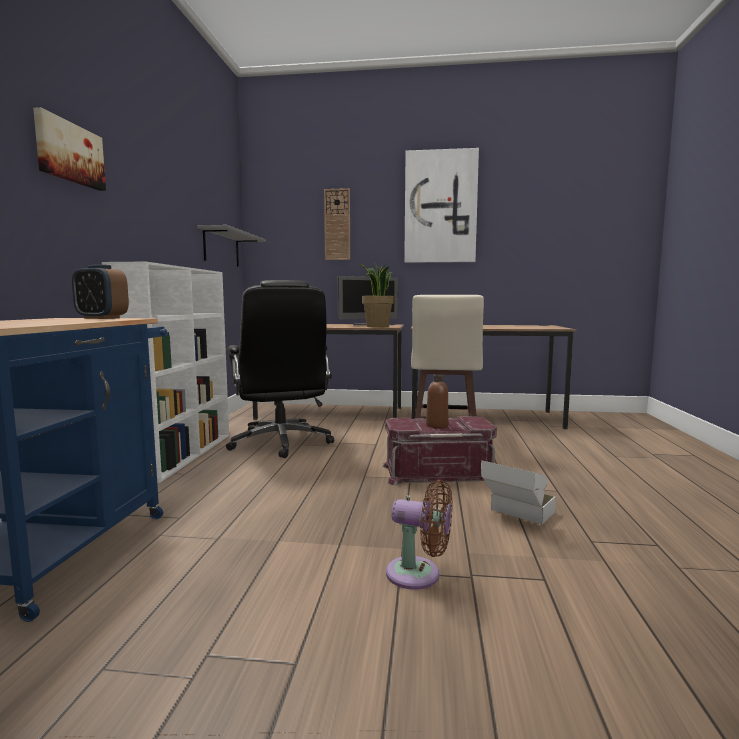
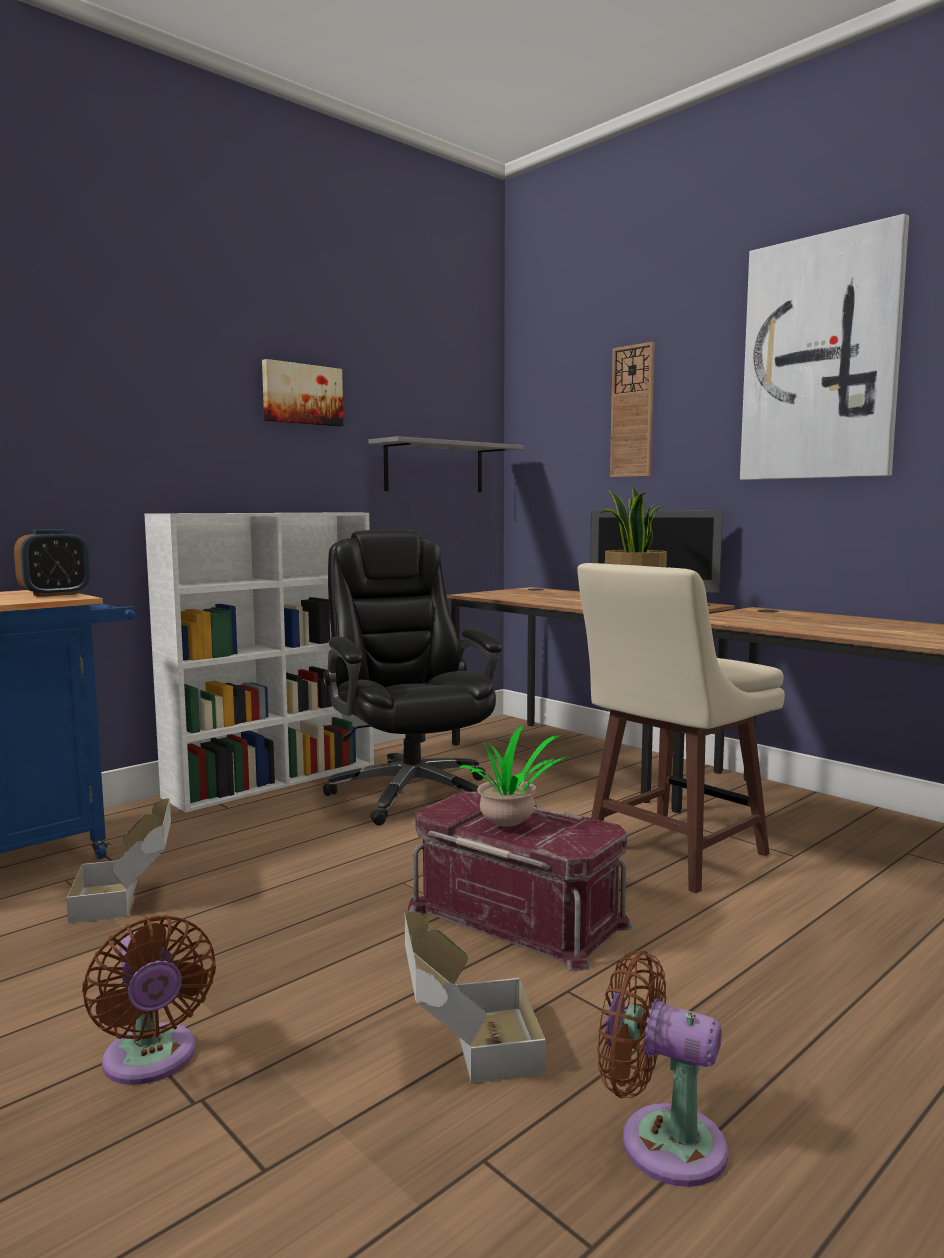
camera: 40 degrees right, 0 degrees up
picture [33,107,106,191] -> picture moved to [262,359,343,426]
alarm clock [72,265,129,319] -> alarm clock turned 105 degrees counterclockwise [14,529,90,597]
black office chair [226,280,334,458] -> black office chair turned 135 degrees clockwise [323,529,502,825]
brown bottle [426,374,449,428] -> potted plant [458,723,568,827]
none -> cardboard box [66,798,171,923]
none -> brown fan [597,950,728,1187]

